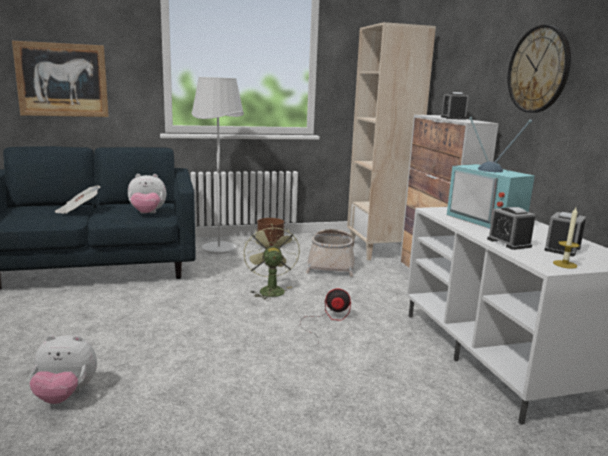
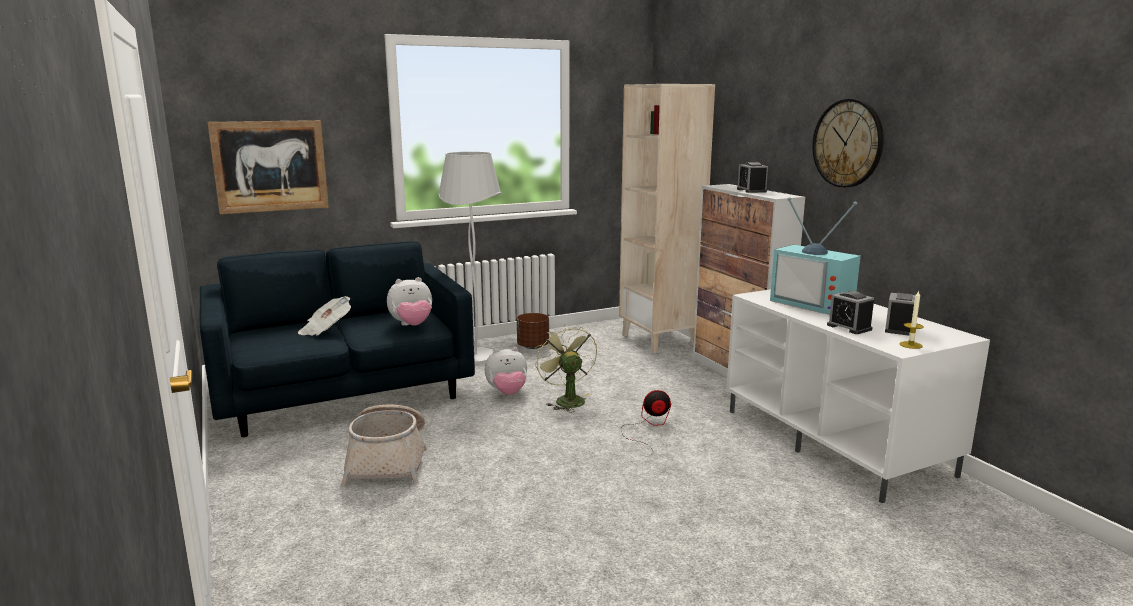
camera: 10 degrees left, 0 degrees up
plush toy [29,335,97,404] -> plush toy moved to [485,347,527,395]
basket [306,229,355,277] -> basket moved to [341,405,427,487]

